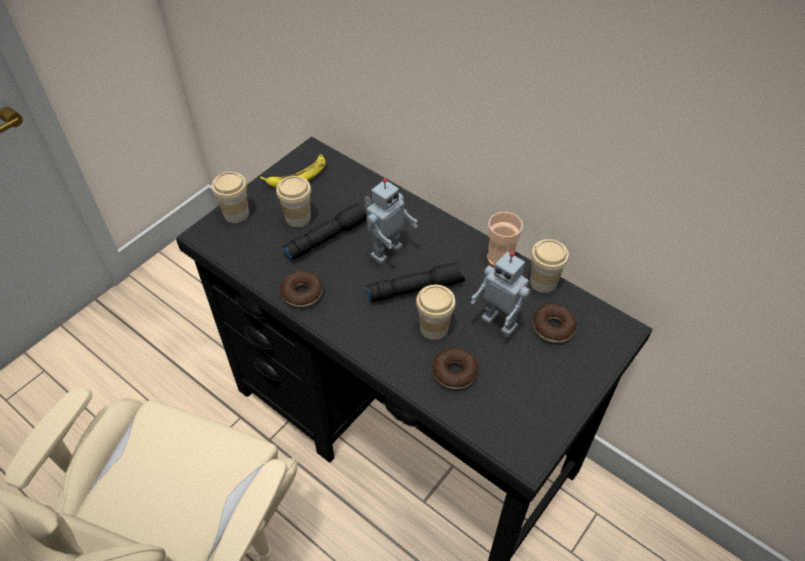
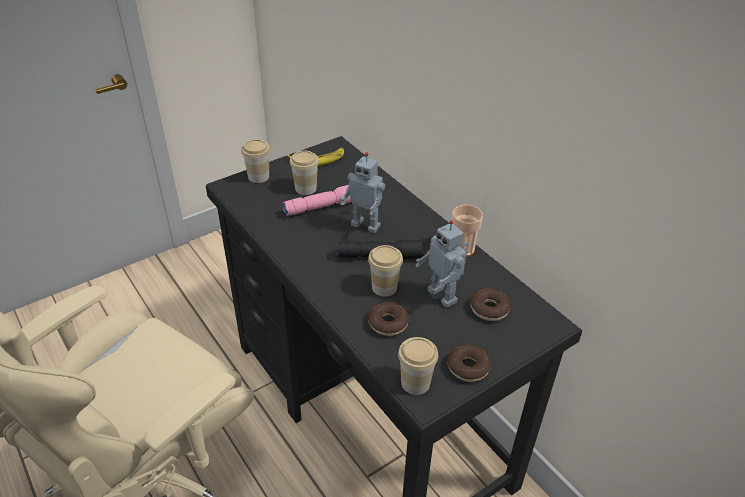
camera: 15 degrees right, 10 degrees down
donut [280,271,323,307] -> donut moved to [447,344,491,382]
black flashlight [283,203,367,261] -> pink flashlight [283,185,352,216]
toy robot [365,178,417,265] -> toy robot turned 60 degrees clockwise [341,152,385,233]
cup [530,239,569,293] -> cup moved to [398,337,438,395]

